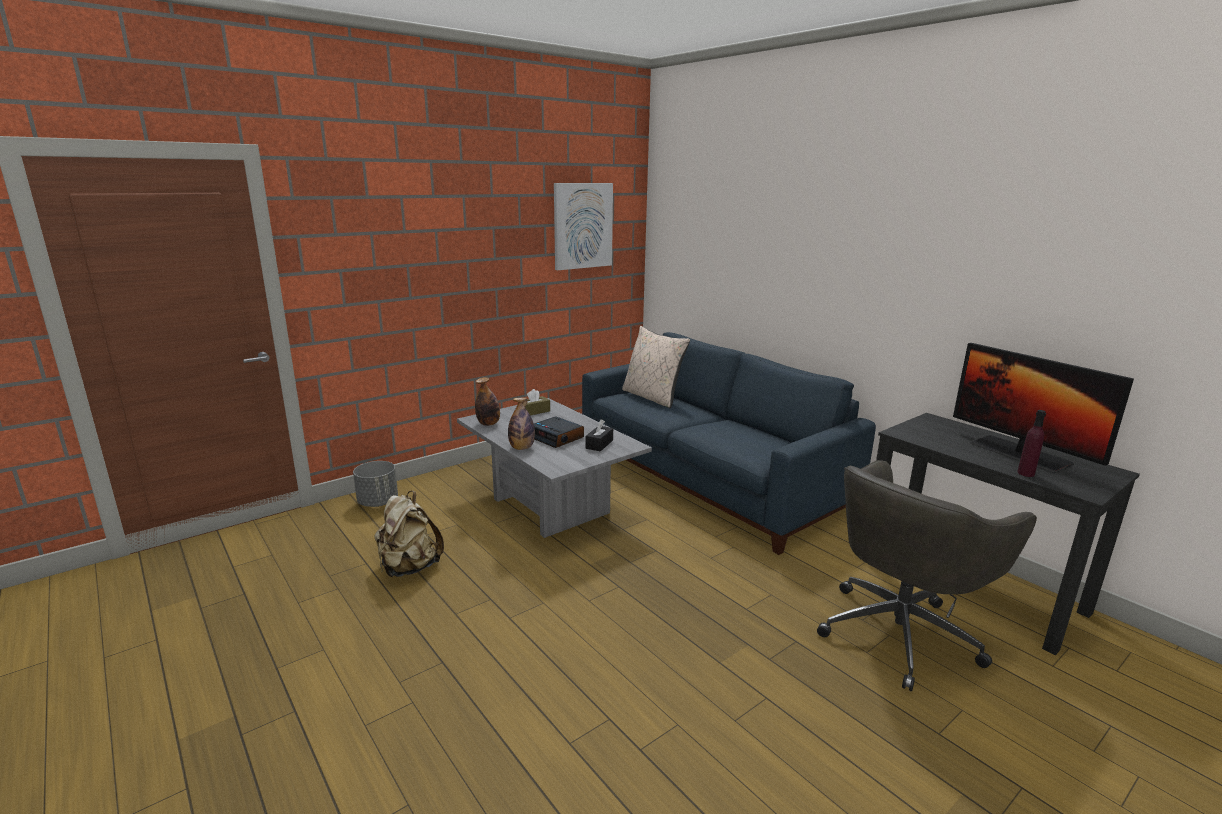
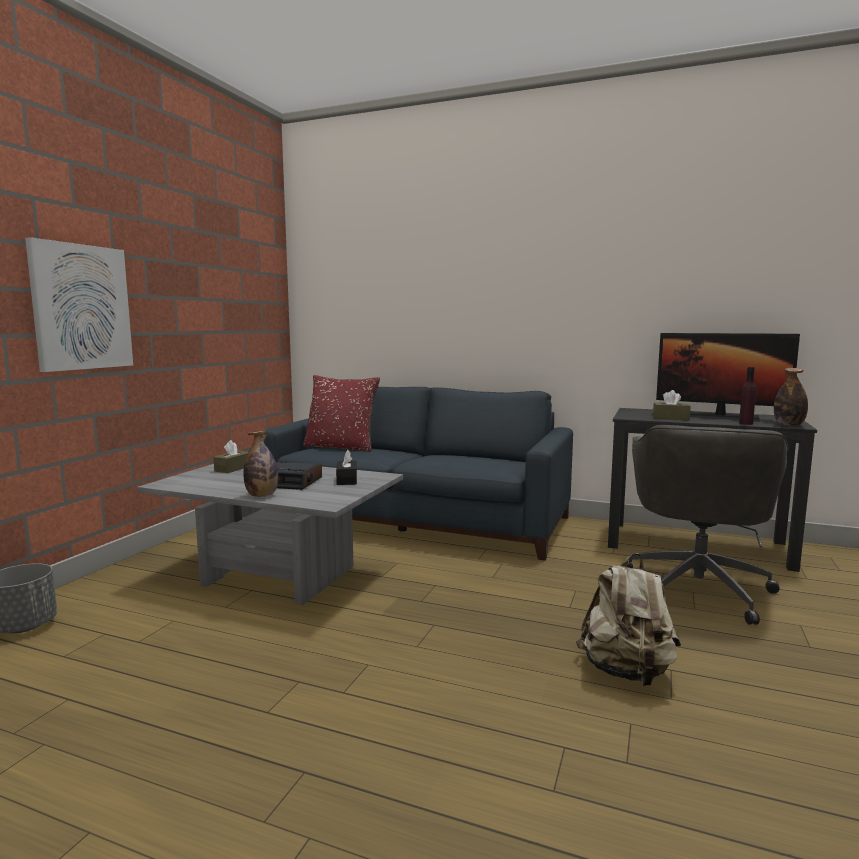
camera: 30 degrees left, 10 degrees down
beige backpack [374,491,444,577] -> beige backpack moved to [576,553,681,686]
bottle [475,377,500,426] -> bottle moved to [774,368,808,426]
picture [554,183,613,270] -> picture moved to [25,237,133,372]
beige pillow [622,326,690,408] -> red pillow [303,375,380,452]
none -> brown tissue box [653,390,691,420]

